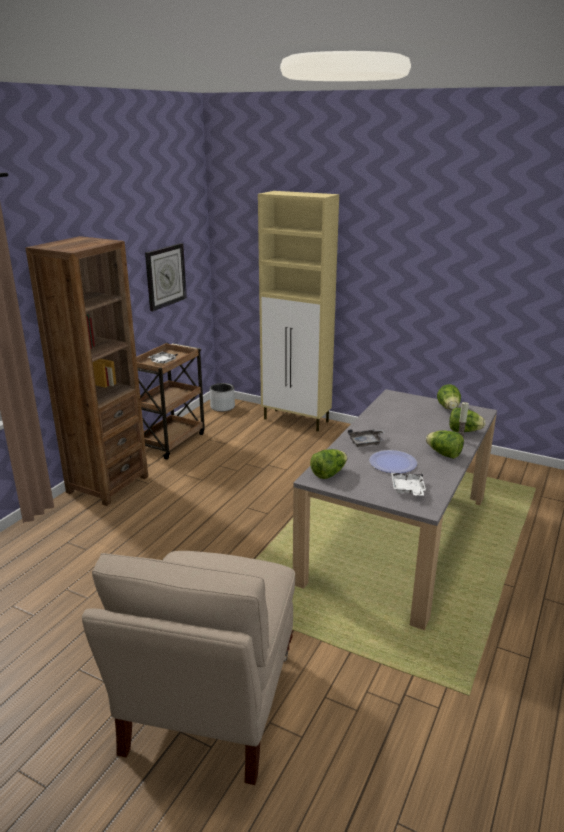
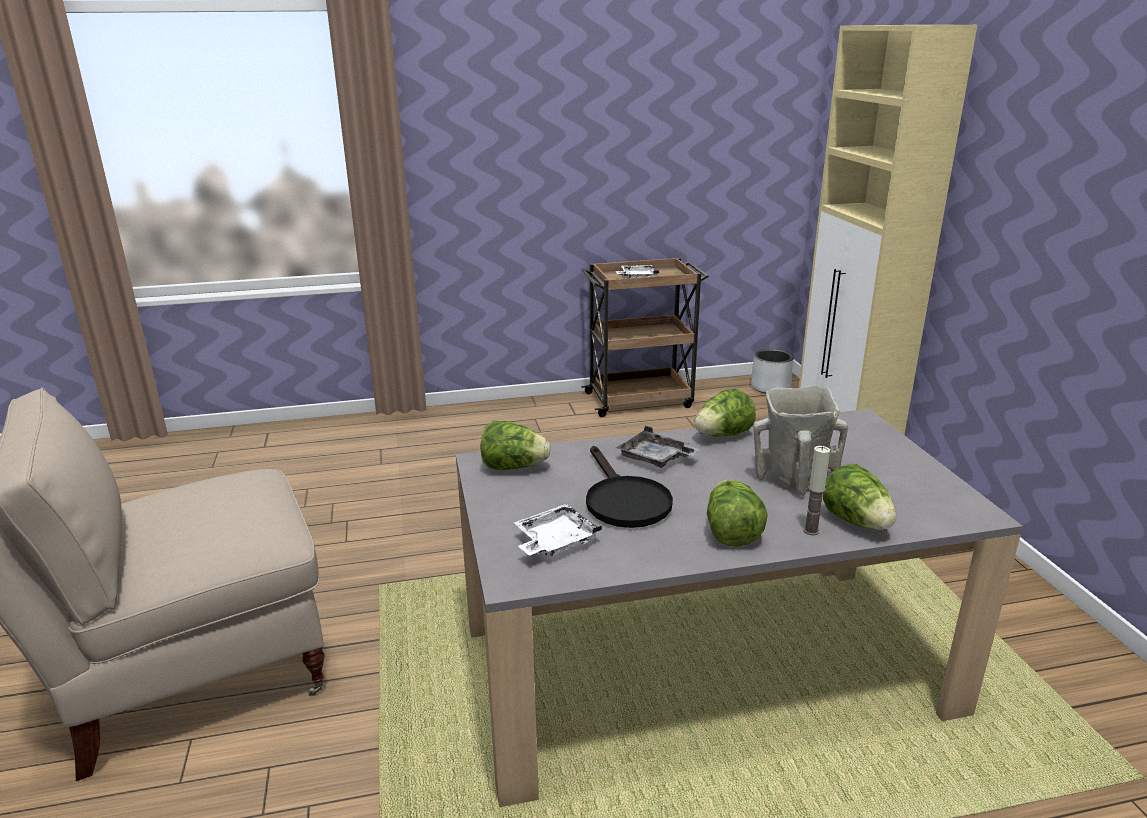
camera: 50 degrees right, 0 degrees up
brown bookcase [25,236,148,506] -> none
wall clock [145,243,187,311] -> none
plate [369,450,417,473] -> black frying pan [586,446,673,528]
lettuce [437,384,461,410] -> lettuce moved to [694,389,756,437]
none -> beige vase [754,386,848,496]

